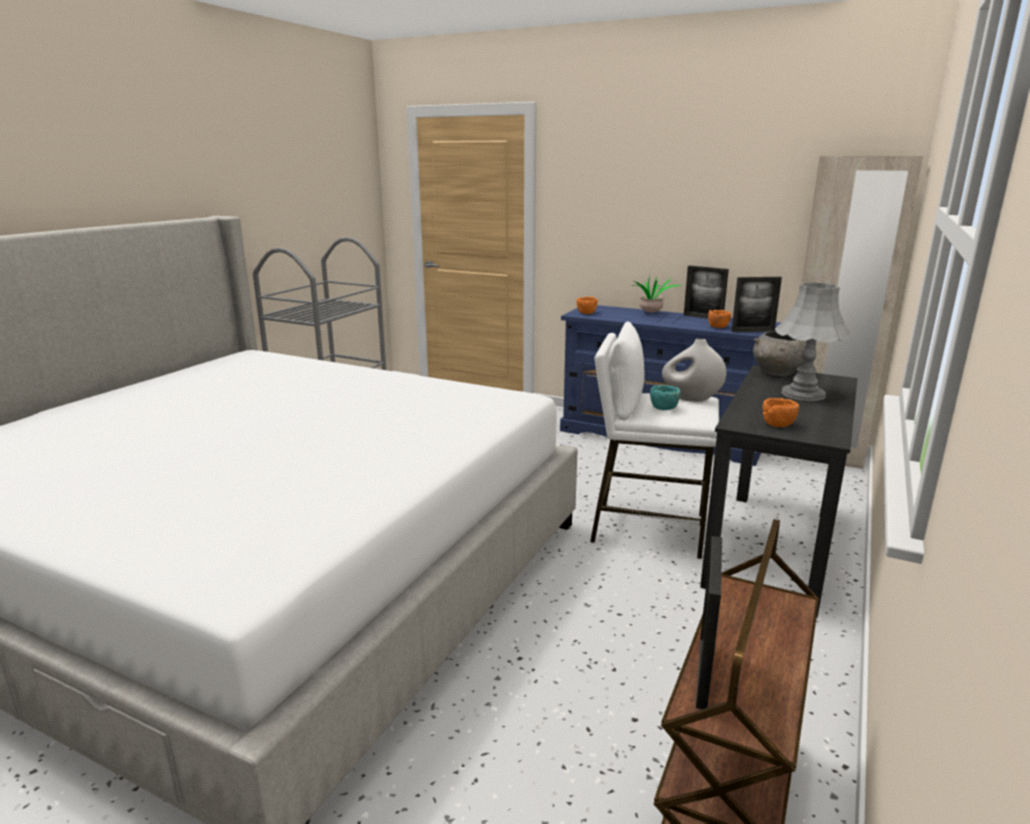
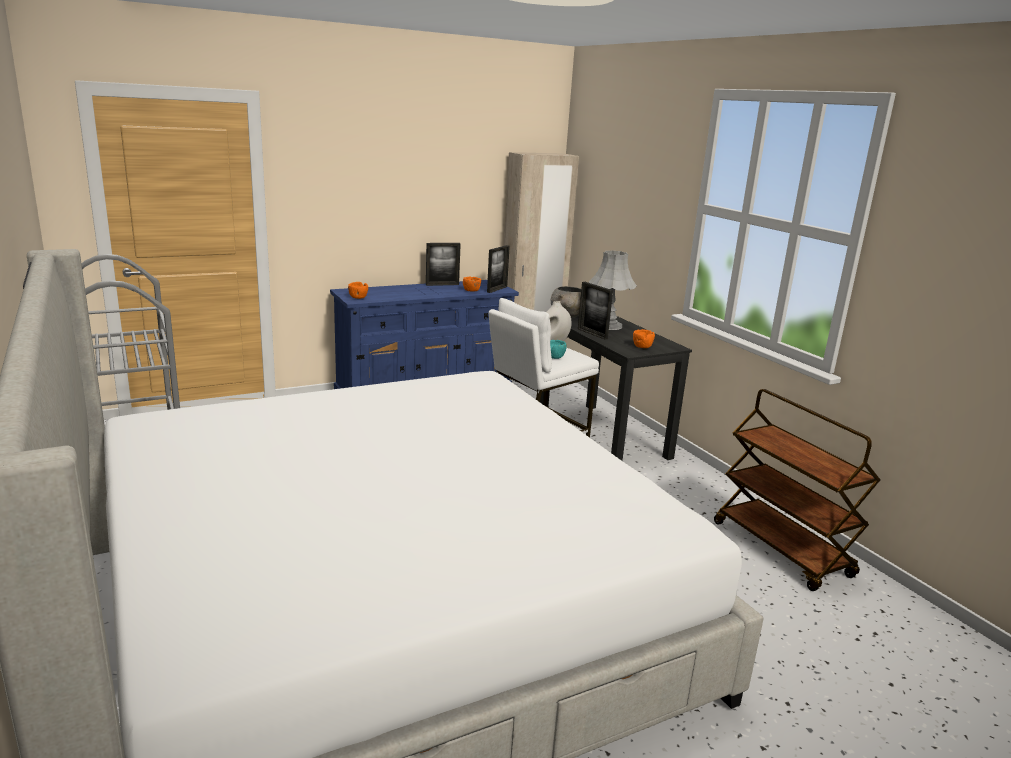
camera: 55 degrees left, 0 degrees up
potted plant [630,276,681,312] -> none
picture frame [696,536,722,709] -> picture frame moved to [578,282,613,340]

